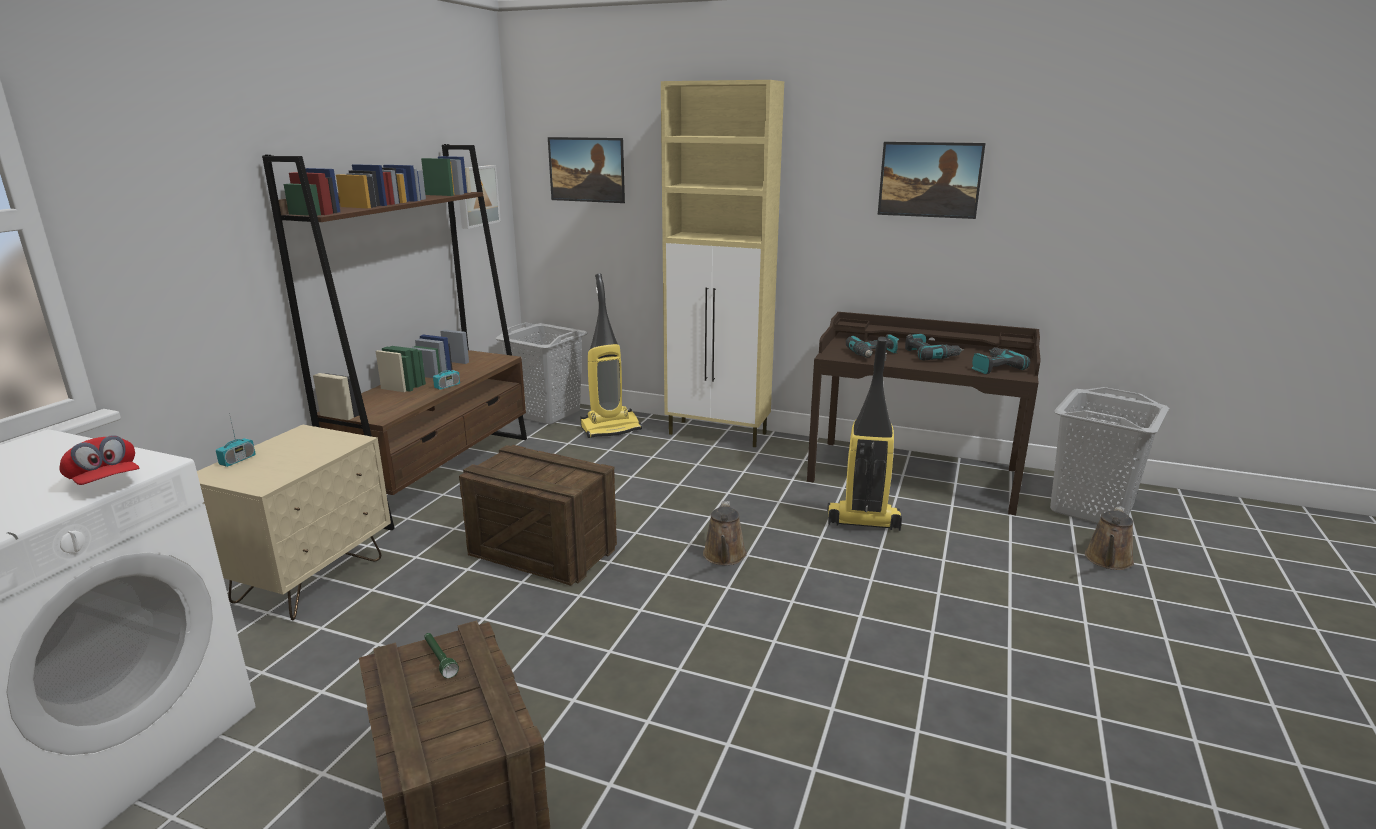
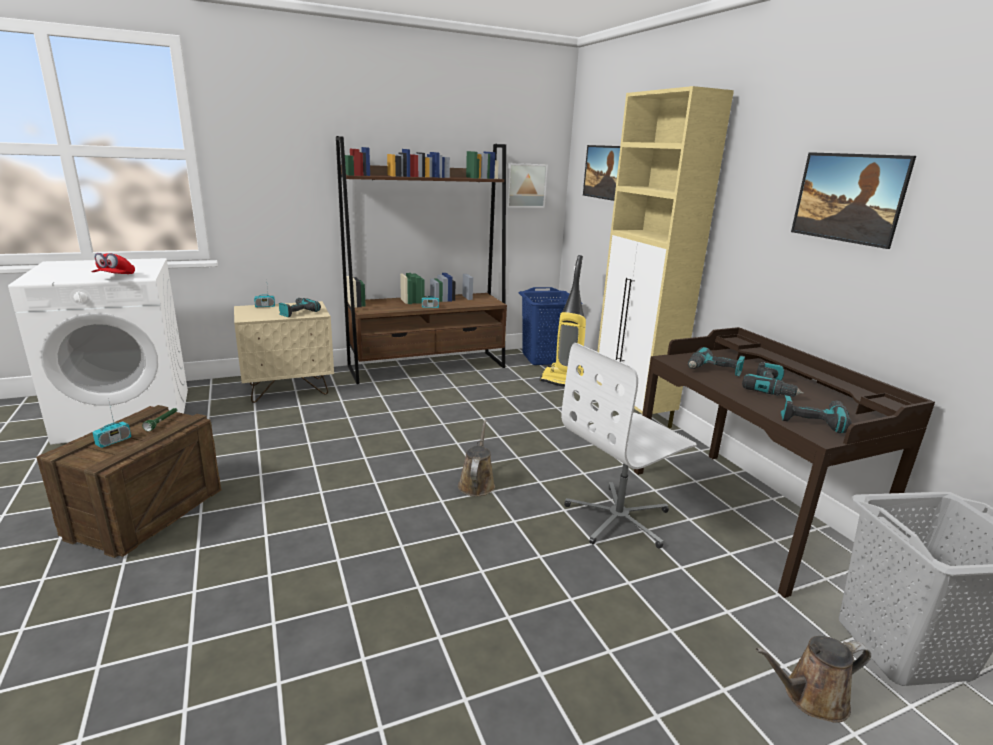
camera: 45 degrees right, 0 degrees up
crate [459,445,617,586] -> none
grey laundry basket [495,322,588,425] -> blue laundry basket [519,287,582,365]
brown watering can [703,501,747,565] -> brown watering can turned 135 degrees clockwise [458,420,495,496]
vacuum cleaner [827,337,902,531] -> white office chair [561,343,697,549]
none -> radio [93,398,131,448]
none -> power drill [278,298,321,317]

